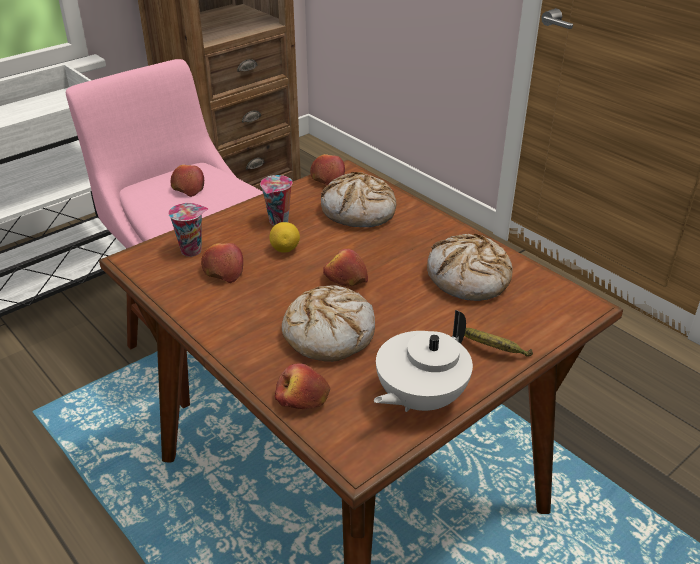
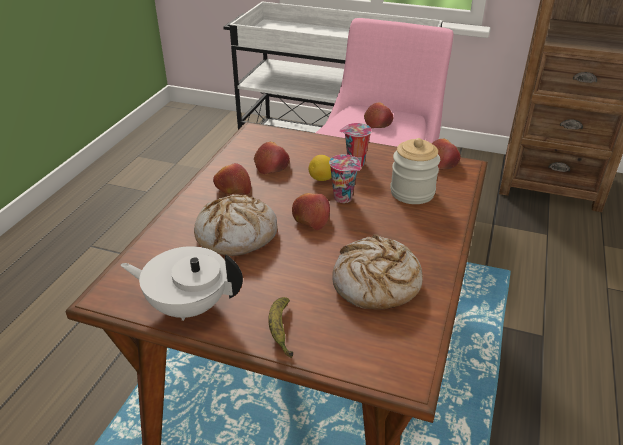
camera: 60 degrees right, 0 degrees up
cup [168,203,209,257] -> cup moved to [329,154,361,203]
apple [275,363,330,409] -> apple moved to [213,163,251,194]
bread [321,172,396,227] -> jar [390,138,440,204]

